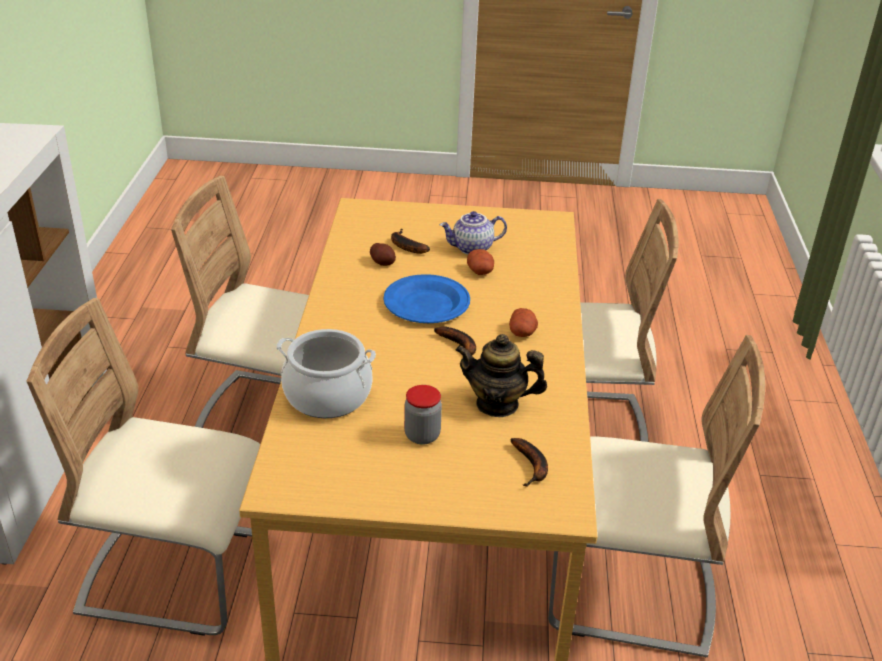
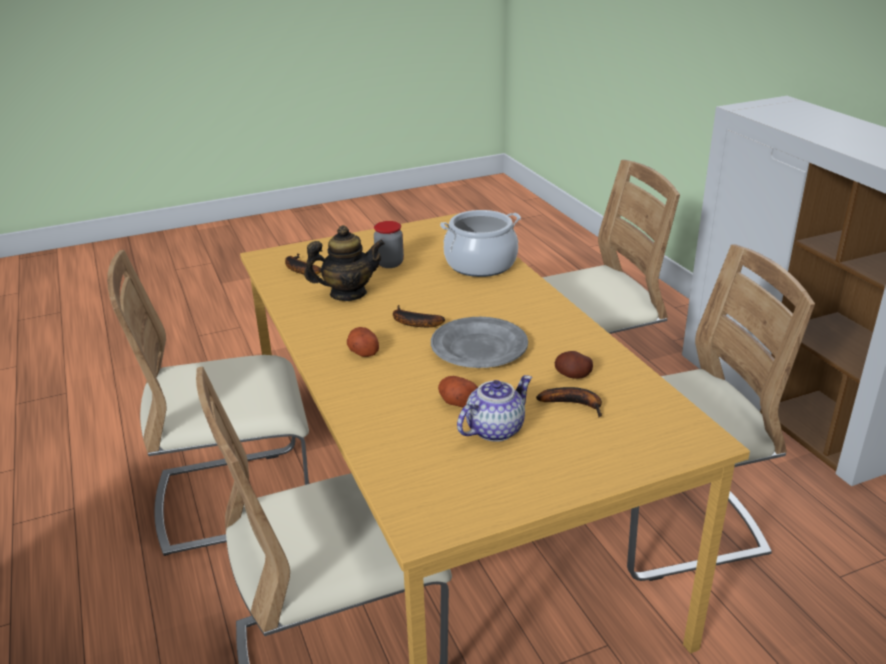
camera: 155 degrees right, 5 degrees down
blue plate [383,274,470,323] -> grey plate [431,317,528,368]

